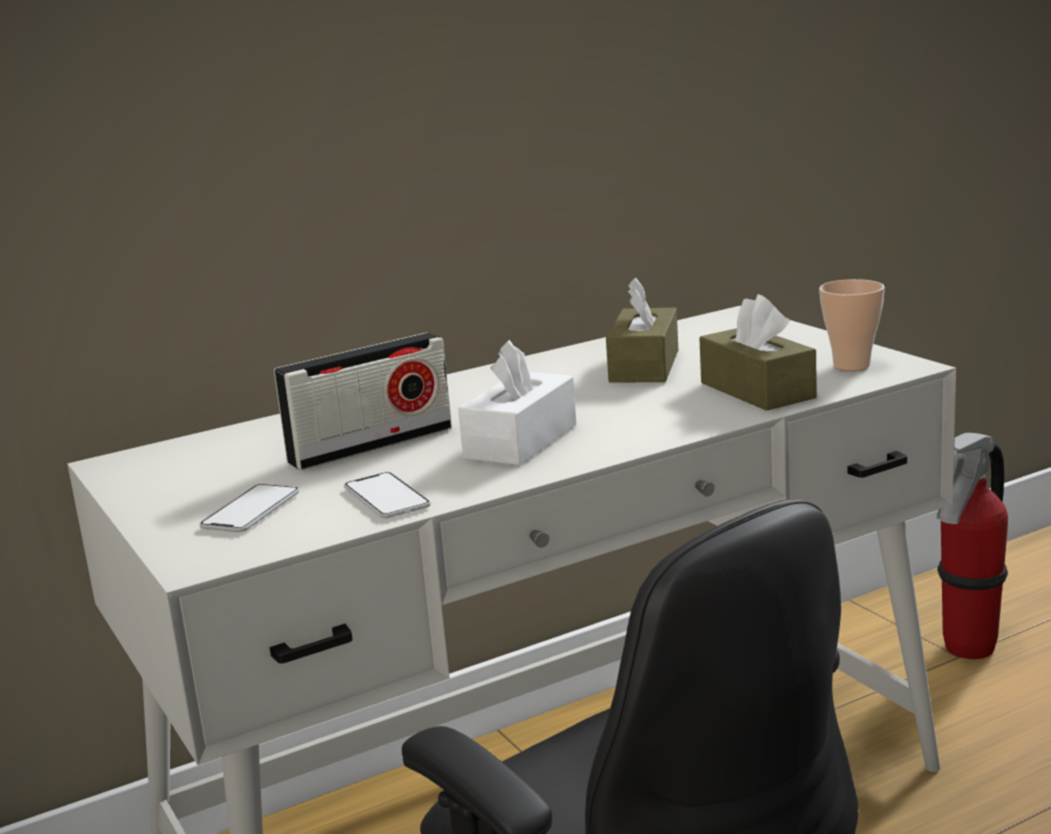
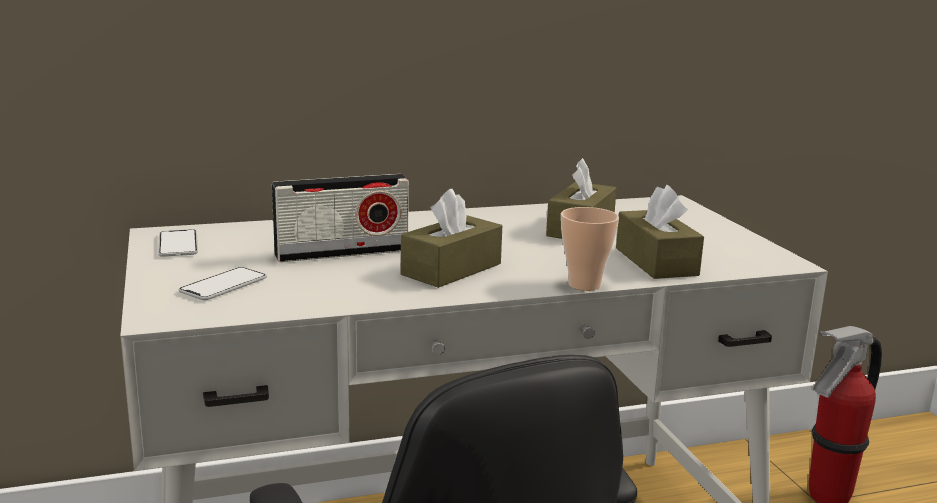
camera: 10 degrees right, 0 degrees up
phone [344,472,431,518] -> phone moved to [158,229,198,257]
white tissue box [458,340,576,466] -> brown tissue box [401,189,502,288]
cup [819,279,885,371] -> cup moved to [561,207,619,291]

